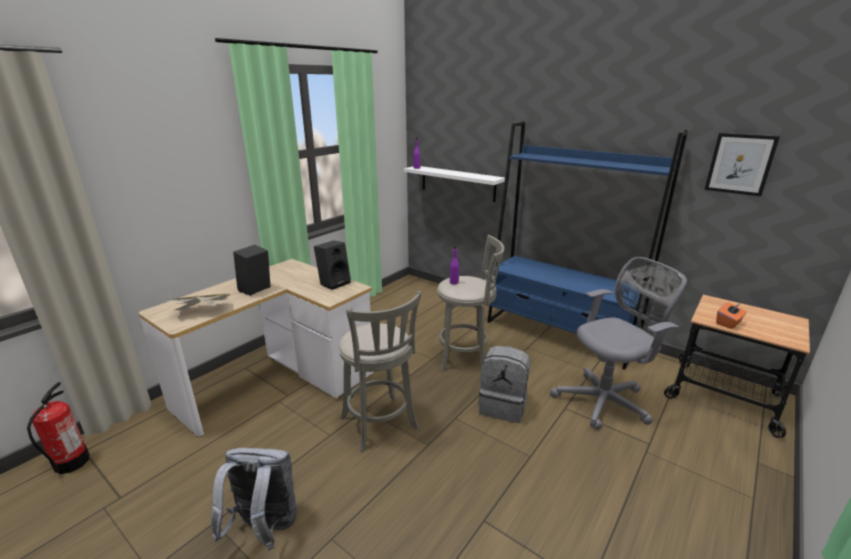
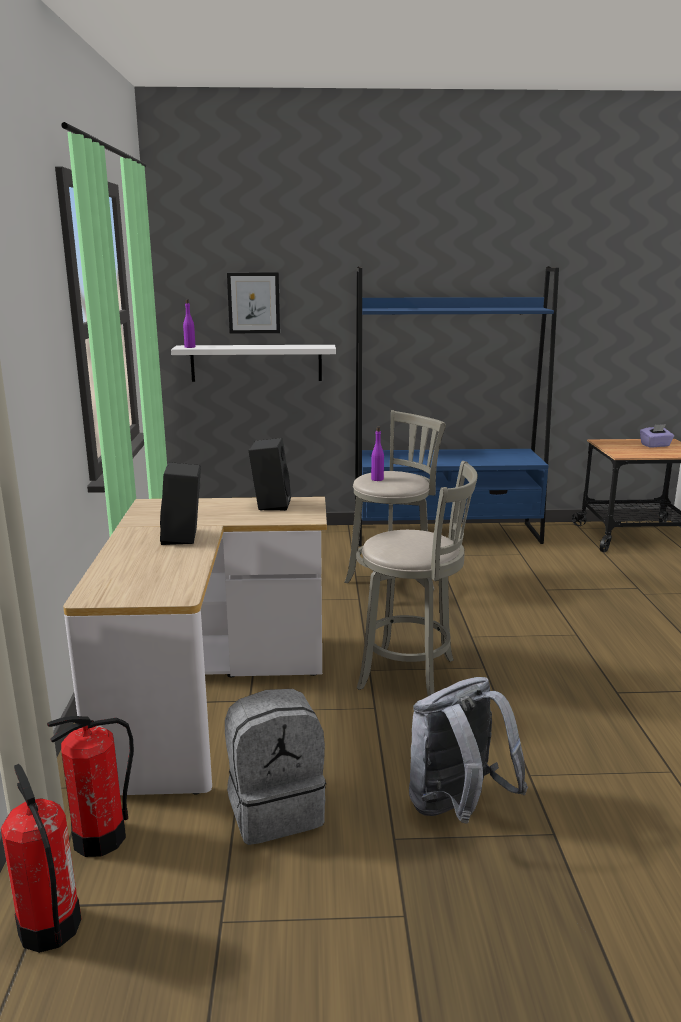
camera: 40 degrees left, 5 degrees down
book [167,294,231,310] -> none
grey backpack [478,346,531,423] -> grey backpack moved to [225,689,327,845]
grey office chair [550,257,687,430] -> none
picture [704,133,780,196] -> picture moved to [227,272,280,333]
orange tissue box [716,302,747,329] -> none
none -> fire extinguisher [47,716,134,857]
none -> purple tissue box [640,424,674,448]

